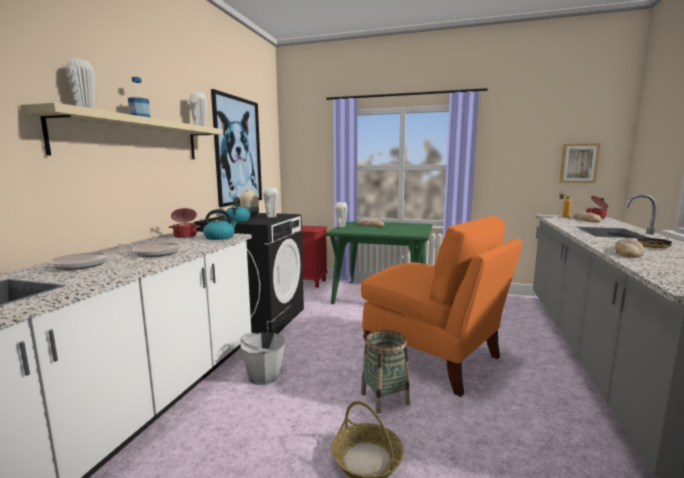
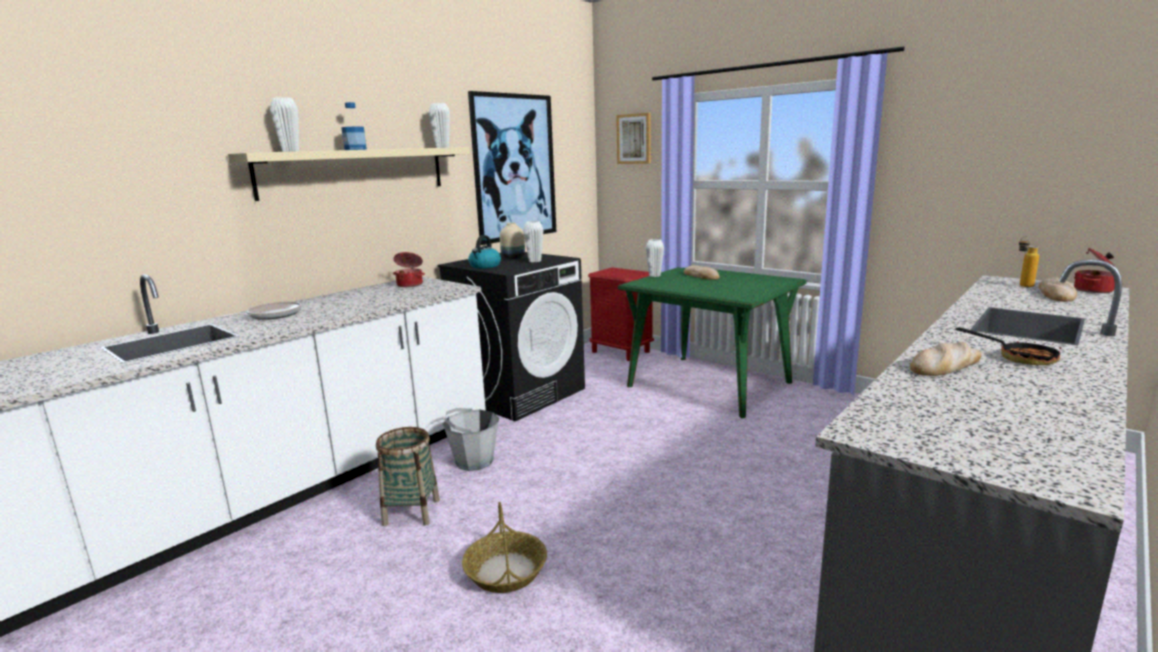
camera: 25 degrees right, 5 degrees up
frying pan [117,242,181,257] -> none
kettle [203,209,239,240] -> none
orange chair [361,216,522,397] -> none
basket [361,330,410,414] -> basket moved to [376,427,440,526]
picture [559,143,600,183] -> picture moved to [616,113,651,164]

